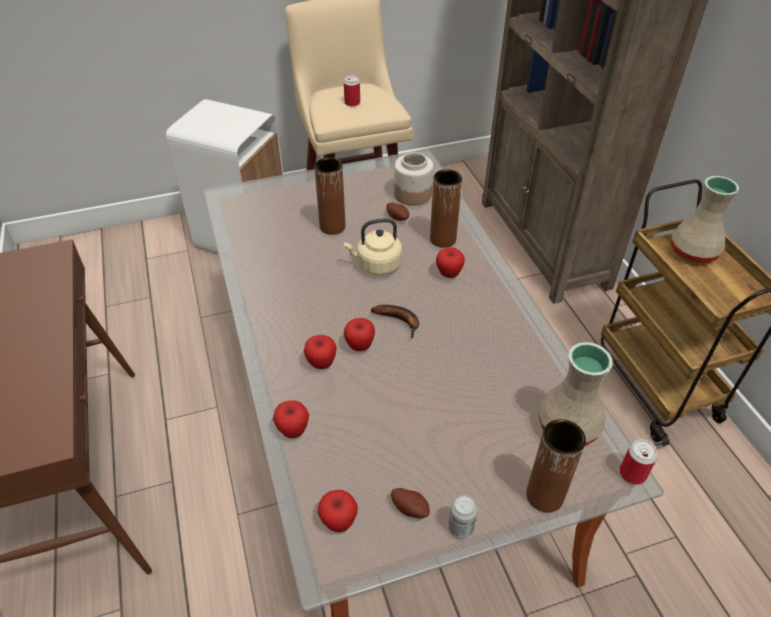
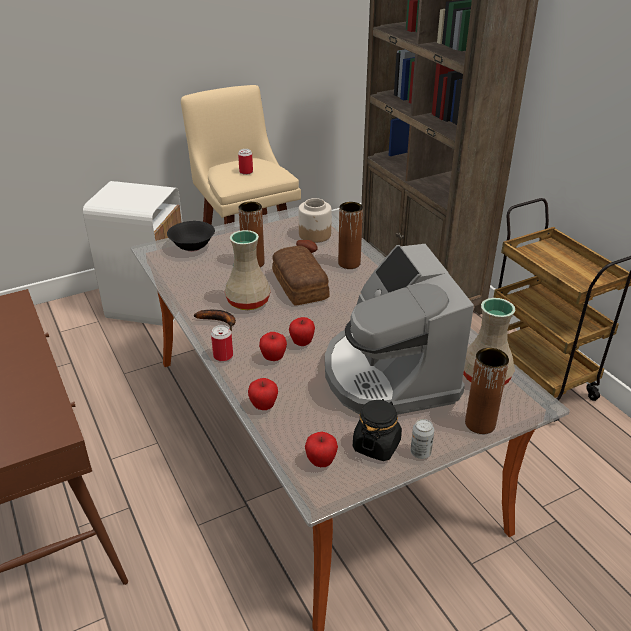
camera: 10 degrees left, 10 degrees down
beige kettle [343,218,402,275] -> bread [272,246,329,306]
banana [371,305,419,338] -> banana moved to [194,310,236,331]
potato [391,488,430,518] -> black jar [353,399,402,461]
apple [436,247,465,278] -> none
can [619,439,658,485] -> can moved to [211,325,233,362]
beige vase [671,176,739,264] -> beige vase moved to [225,230,271,310]
none -> black bowl [167,221,215,252]
none -> coffee machine [325,244,474,415]

